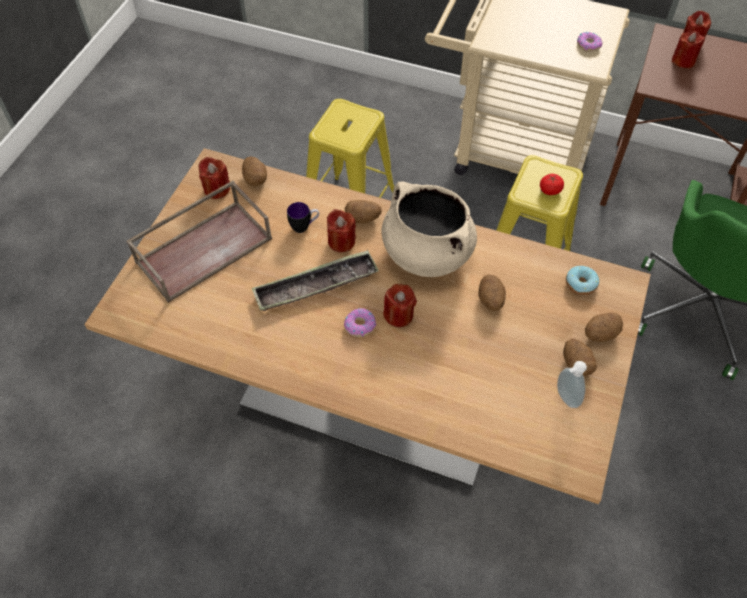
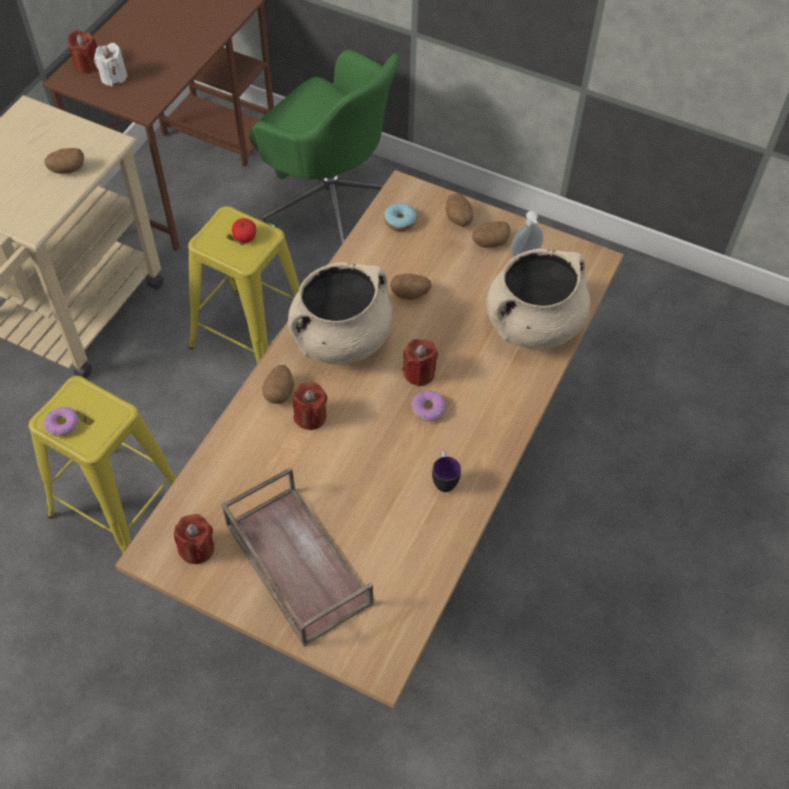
camera: 85 degrees left, 0 degrees up
potato [242,156,267,186] -> potato moved to [44,148,84,174]
tray [252,250,379,311] -> none
mug [287,202,319,233] -> mug moved to [432,451,461,492]
donut [577,32,602,52] -> donut moved to [43,407,78,437]
red candle [672,31,705,69] -> white candle [94,43,128,87]
none -> beige cooking pot [486,248,591,349]

